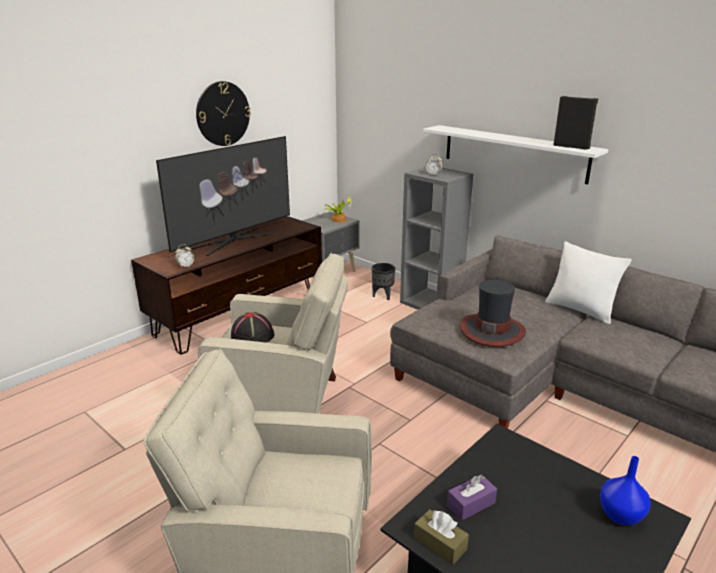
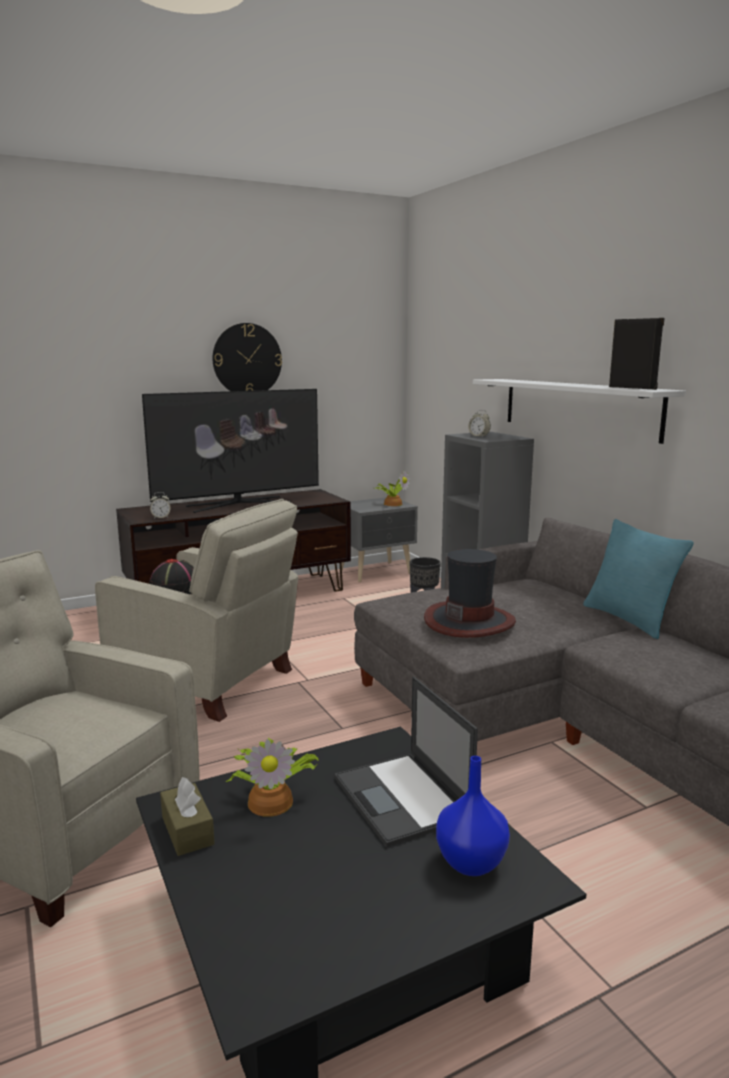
camera: 20 degrees right, 10 degrees down
purple tissue box [447,474,497,520] -> potted plant [226,738,319,817]
white pillow [545,241,631,324] -> turquoise pillow [583,519,693,639]
none -> laptop [335,676,478,847]

